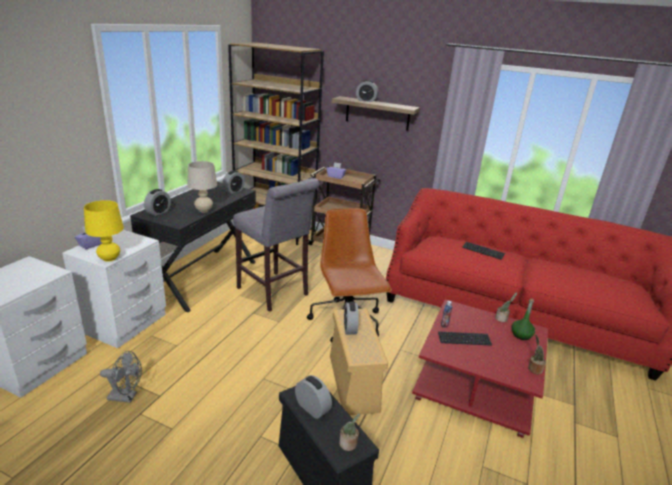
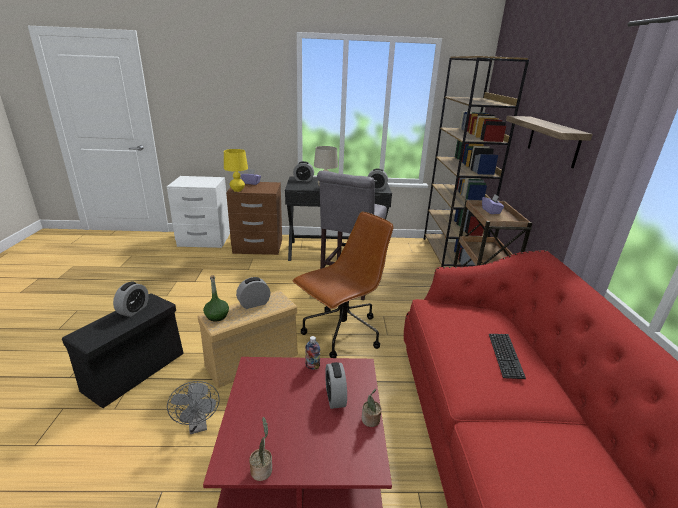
camera: 65 degrees right, 0 degrees up
white nightstand [62,230,166,348] -> brown nightstand [226,182,282,255]
grey fan [100,351,142,403] -> grey fan moved to [167,381,219,434]
potted plant [339,413,360,451] -> none
alarm clock [356,80,378,102] -> alarm clock moved to [325,362,347,409]
keyboard [438,331,492,346] -> none
green bottle [512,299,535,340] -> green bottle moved to [203,275,229,322]

